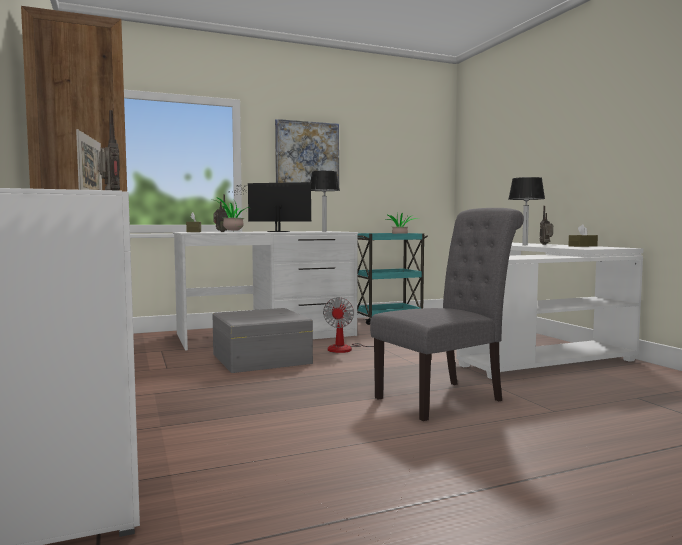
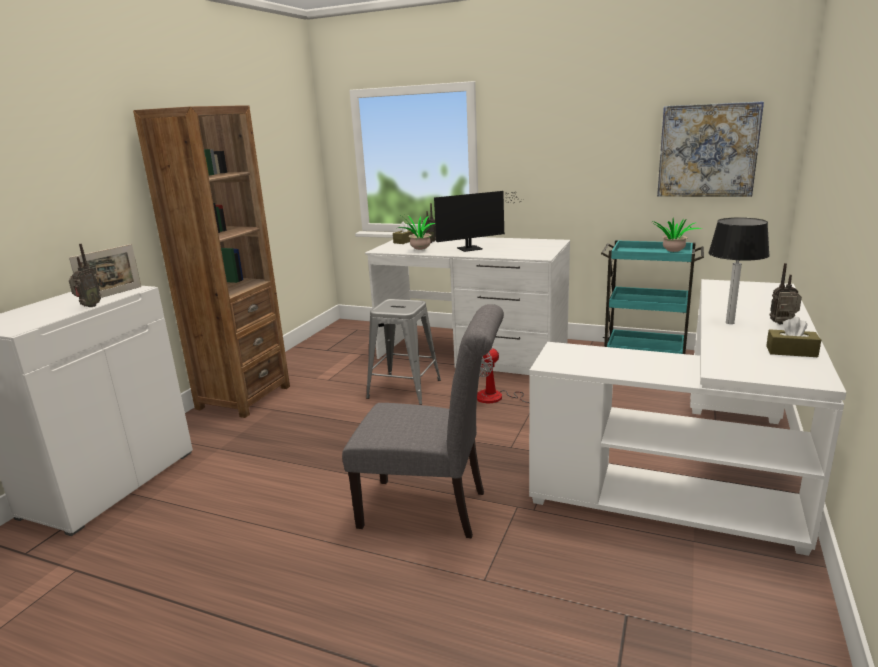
camera: 45 degrees right, 15 degrees up
grey storage box [212,308,313,373] -> grey stool [366,299,441,405]
monitor [228,182,311,232] -> monitor turned 105 degrees clockwise [434,191,523,252]
picture [275,119,339,183] -> picture moved to [657,101,764,197]
table lamp [310,171,340,232] -> none

